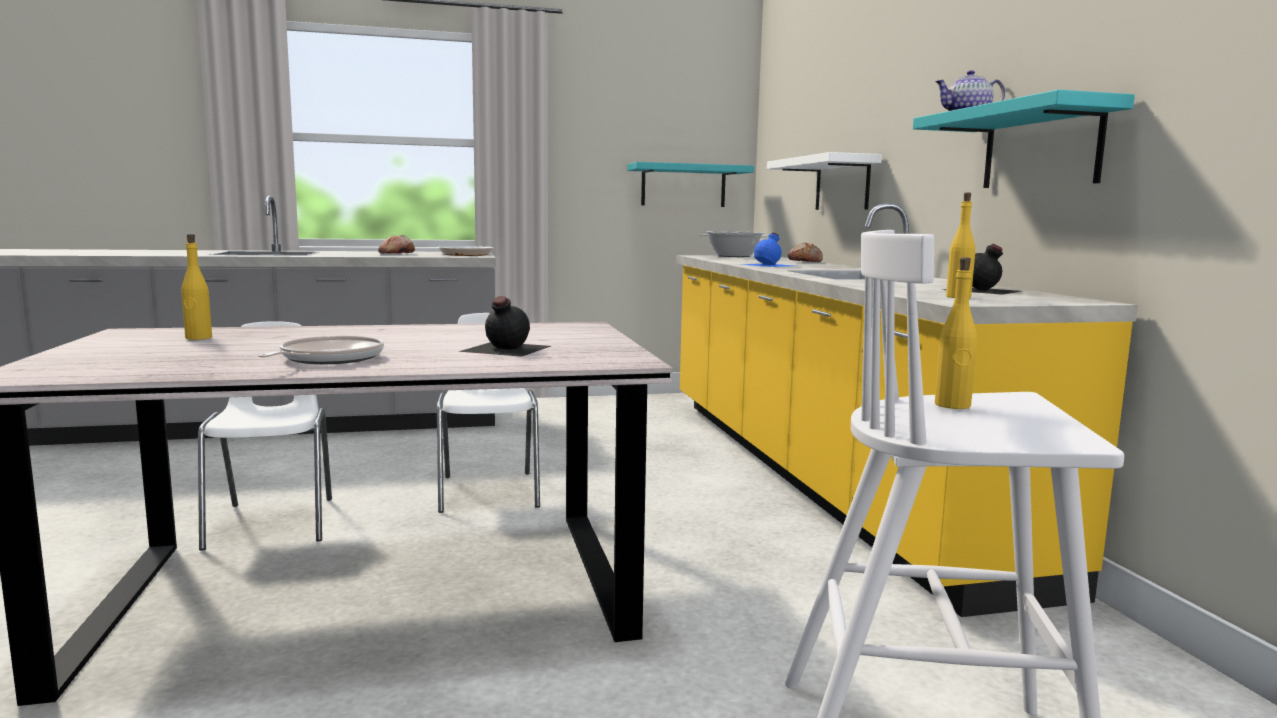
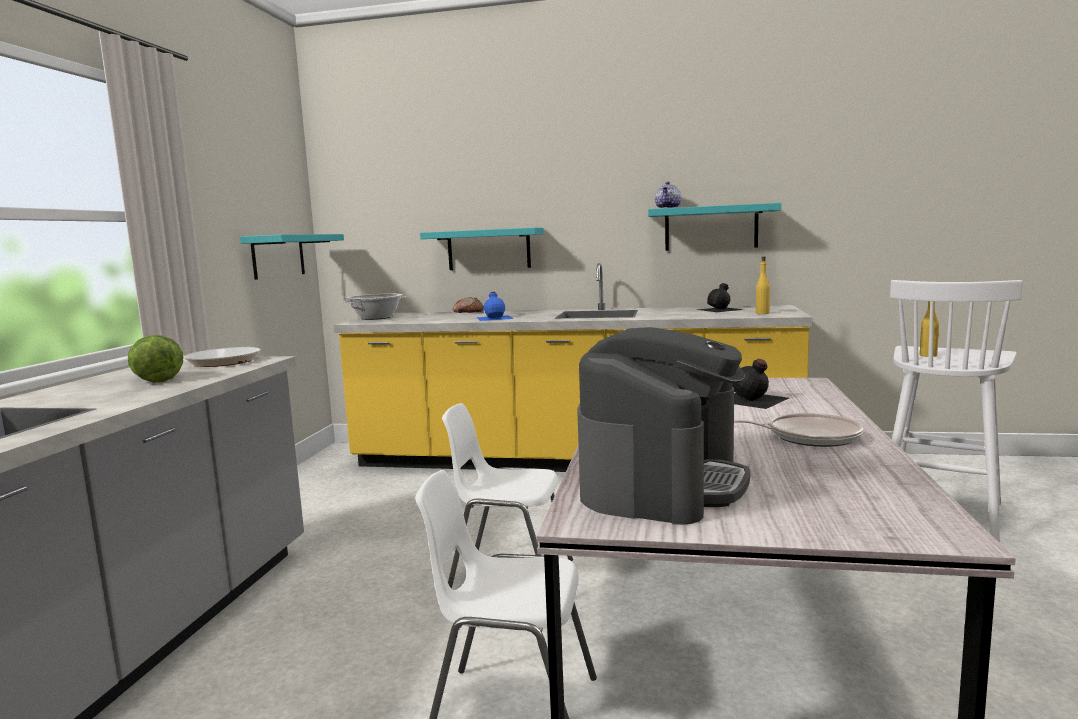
camera: 65 degrees left, 0 degrees up
yellow bottle [181,234,212,340] -> coffee machine [577,327,750,525]
frying pan [259,336,384,364] -> frying pan turned 150 degrees clockwise [734,413,863,447]
bread [378,235,415,254] -> lettuce [128,335,183,383]
white shelf [767,152,882,210] -> turquoise shelf [420,228,544,270]

